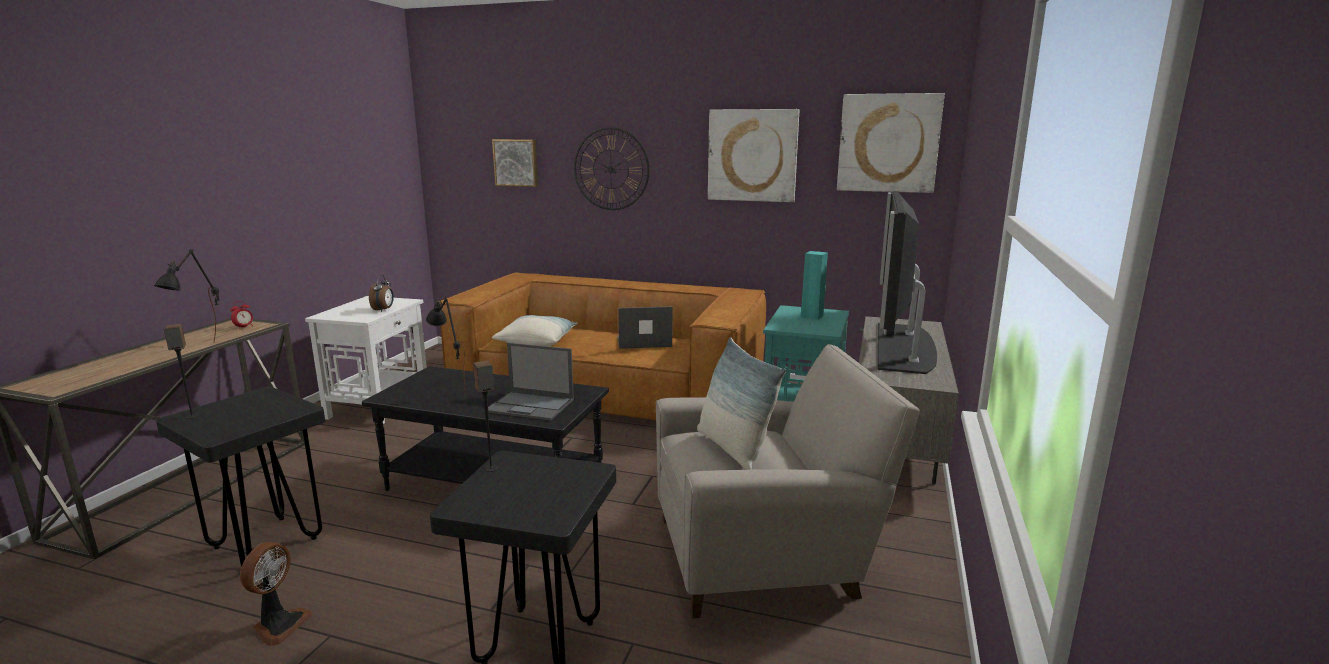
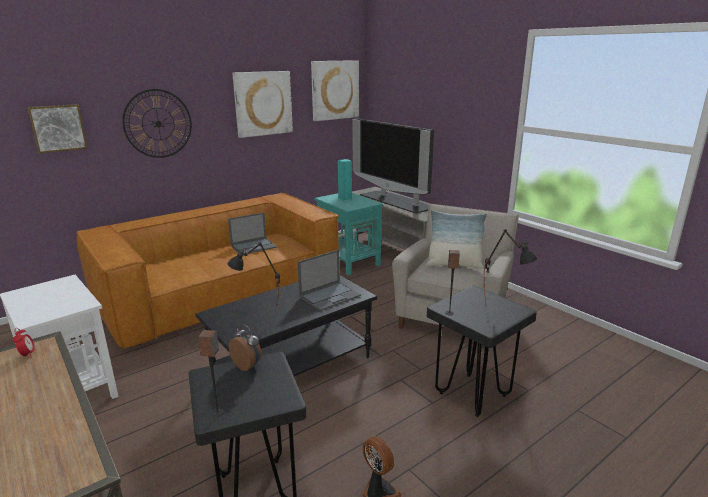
camera: 55 degrees left, 5 degrees up
black table lamp [154,249,220,342] -> black table lamp moved to [484,229,538,303]
alarm clock [369,275,394,312] -> alarm clock moved to [229,324,262,371]
pillow [492,315,578,346] -> none
laptop [617,307,672,349] -> laptop turned 150 degrees counterclockwise [228,213,277,254]

